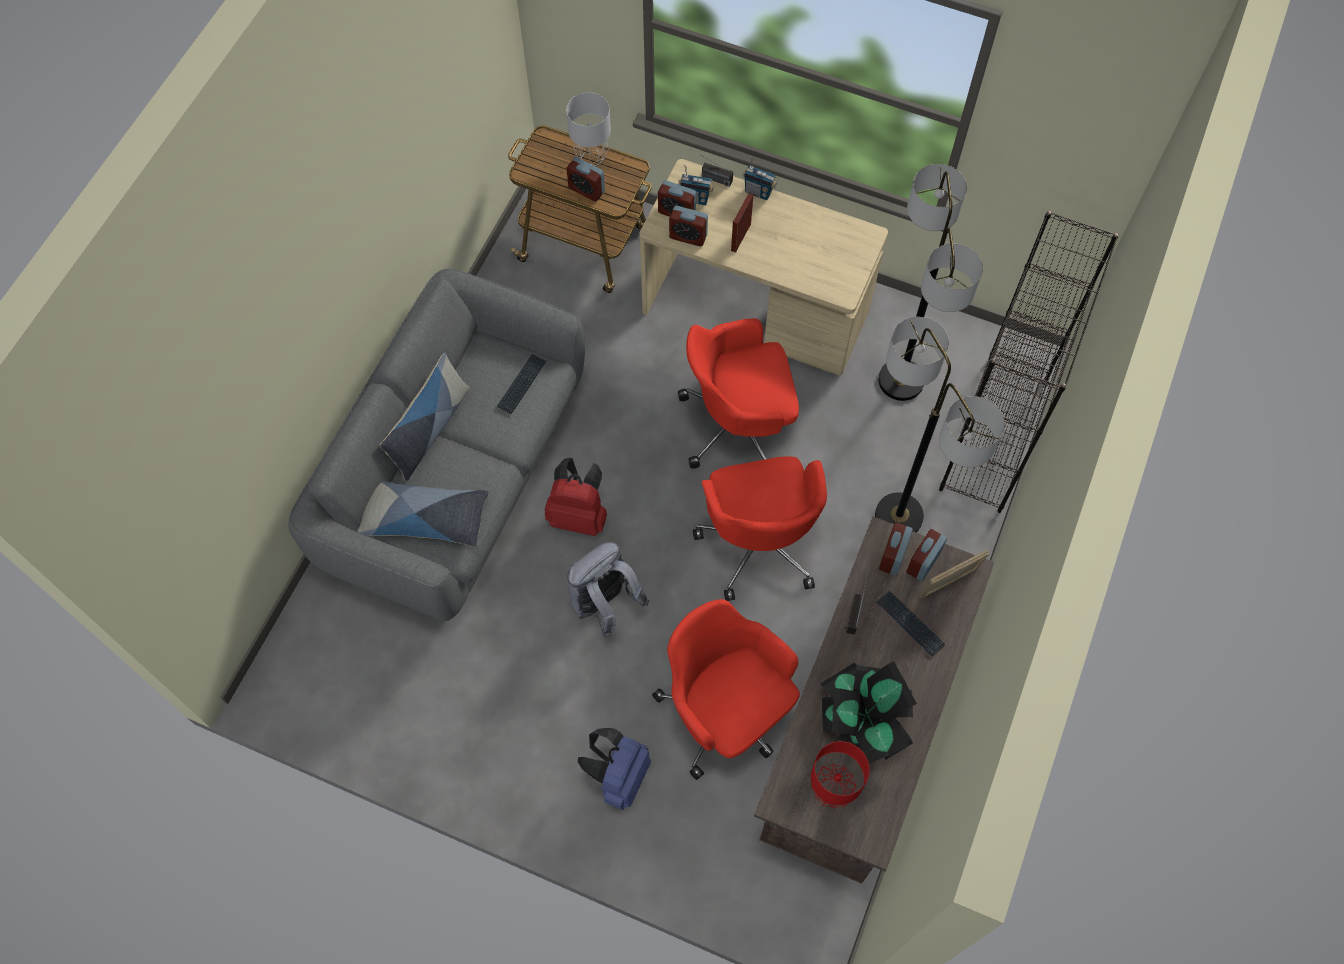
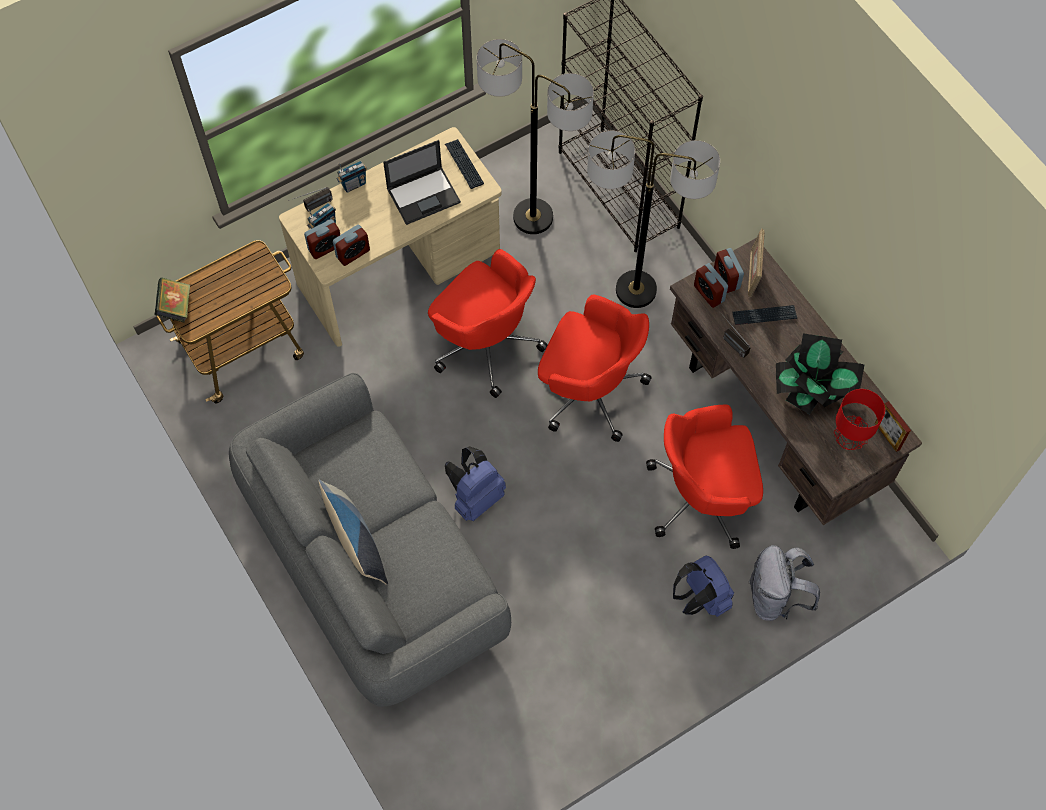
camera: 55 degrees left, 0 degrees up
pillow [357,481,489,547] -> none
keyboard [497,354,546,414] -> keyboard moved to [445,139,484,189]
red backpack [545,458,607,536] -> blue backpack [445,446,506,521]
grey table lamp [566,92,611,166] -> none
alarm clock [566,157,605,202] -> none
grey backpack [567,542,649,638] -> grey backpack moved to [749,545,820,621]
red office chair [678,318,799,469] -> red office chair turned 75 degrees counterclockwise [428,249,548,398]
picture frame [731,193,753,253] -> picture frame moved to [875,401,911,452]
none -> book [155,277,190,323]
none -> laptop [383,140,461,225]

